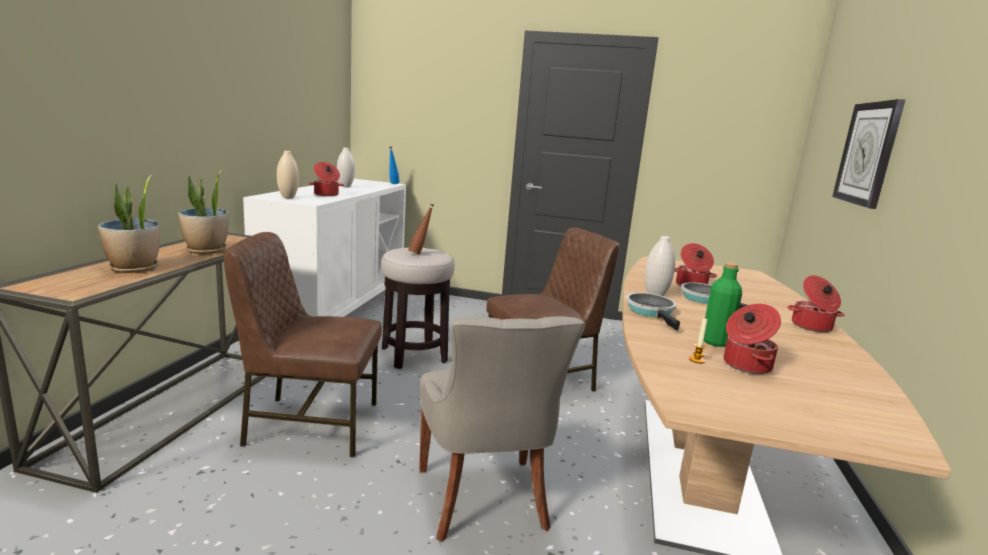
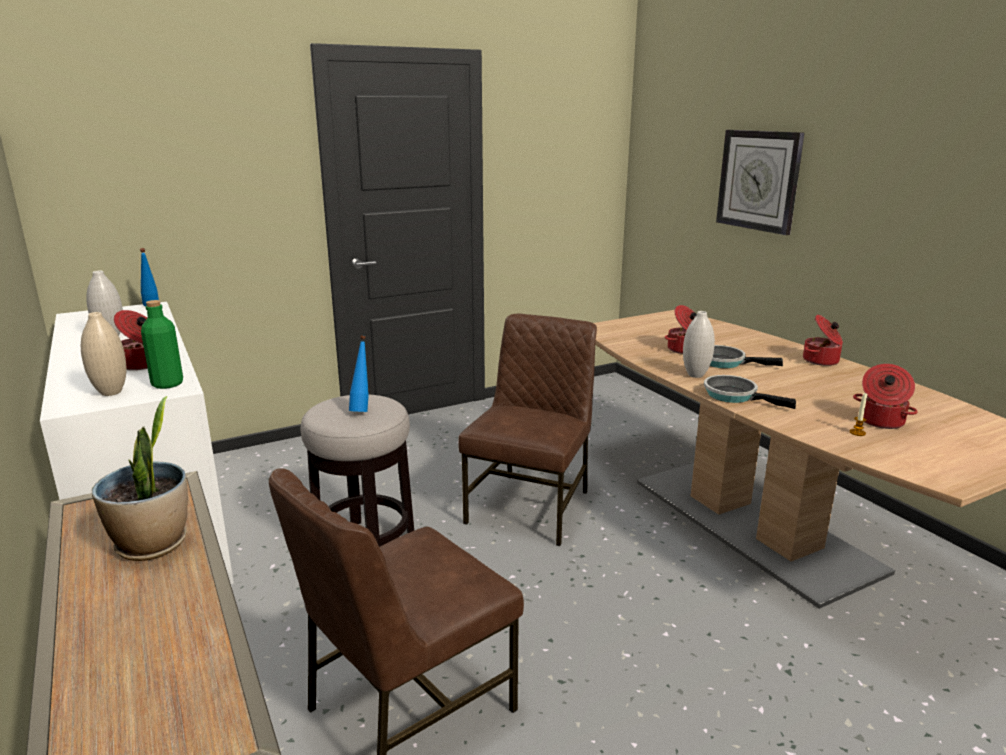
camera: 40 degrees left, 5 degrees up
potted plant [98,175,160,273] -> none
brown bottle [408,204,434,255] -> blue bottle [349,336,369,412]
grey chair [419,316,585,542] -> none
green bottle [704,262,742,347] -> green bottle moved to [141,300,183,389]

